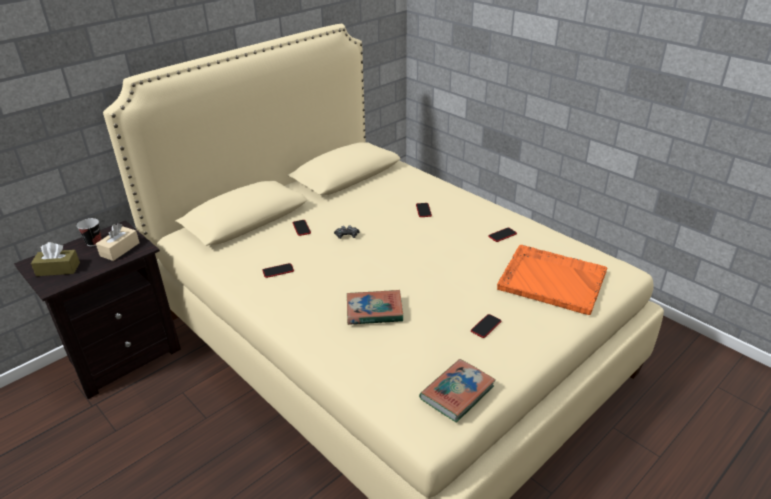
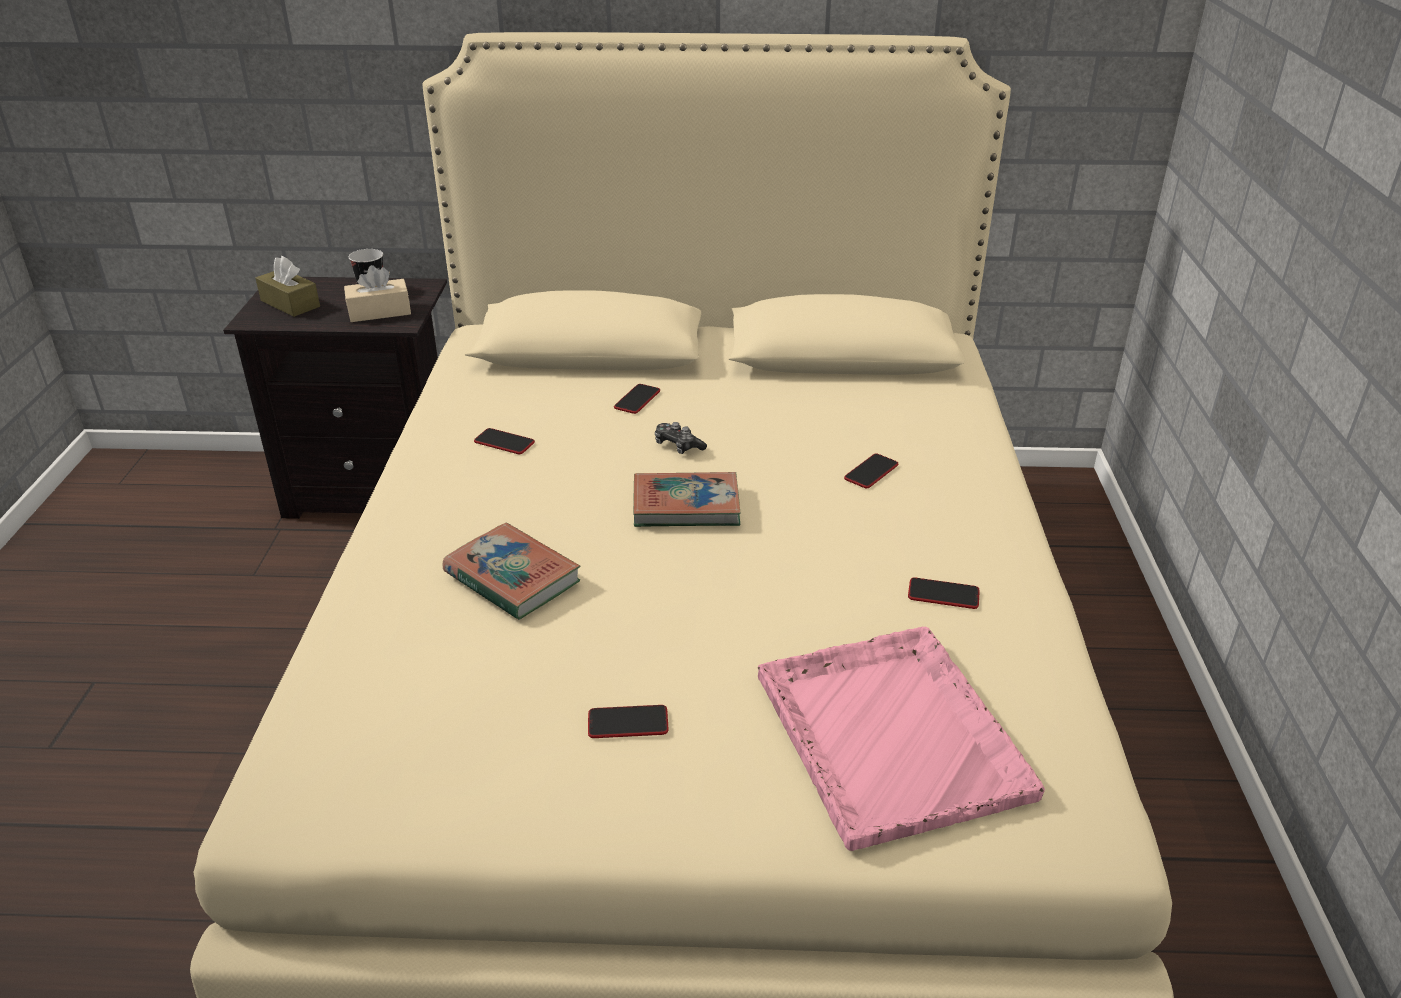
camera: 45 degrees right, 0 degrees up
book [419,359,496,422] -> book moved to [633,472,741,527]
orange tray [497,245,607,315] -> pink tray [758,627,1045,851]

